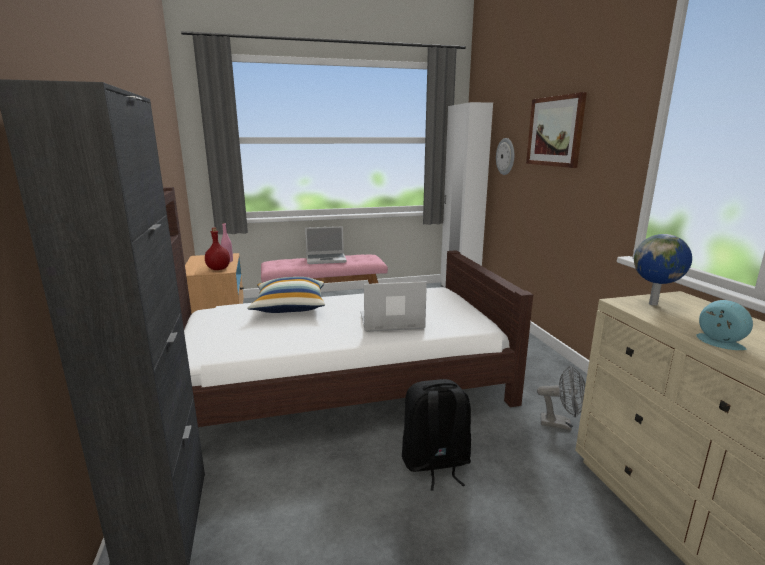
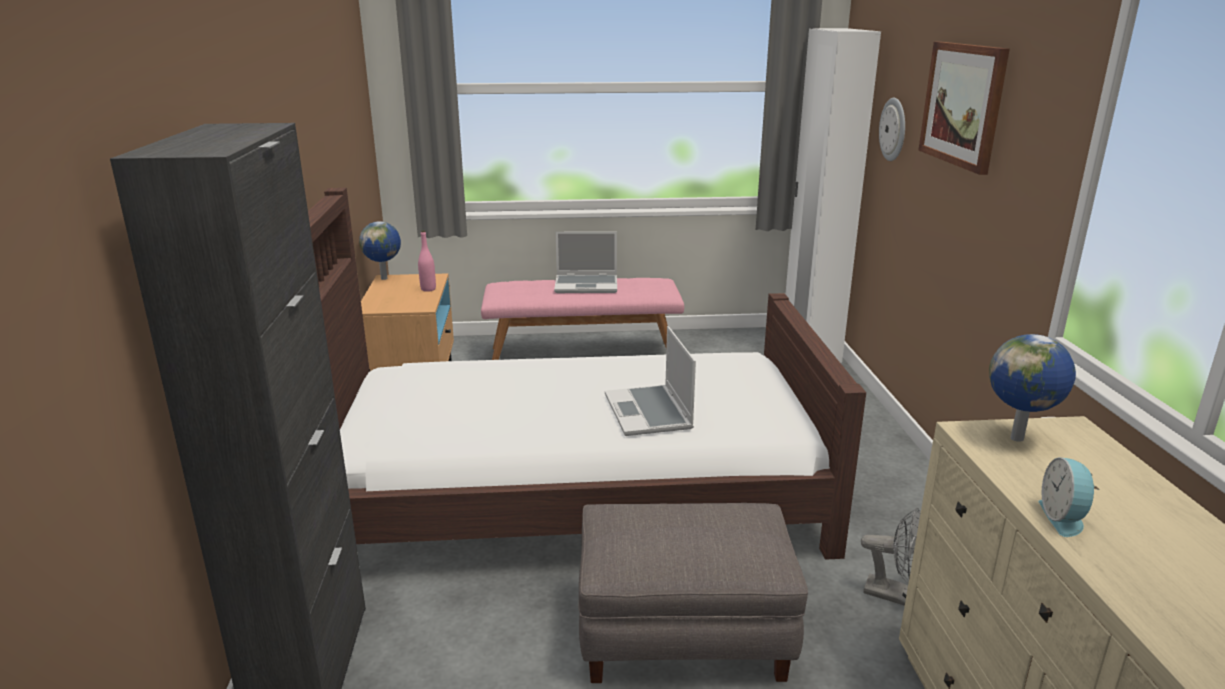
camera: 10 degrees right, 5 degrees up
red bottle [205,228,230,270] -> none
pillow [247,277,325,313] -> none
laptop [361,281,427,332] -> laptop turned 105 degrees counterclockwise [605,326,696,436]
black backpack [402,379,471,491] -> grey ottoman [578,503,808,683]
alarm clock [696,300,753,350] -> alarm clock turned 150 degrees counterclockwise [1038,457,1100,537]
none -> globe [359,221,401,280]

